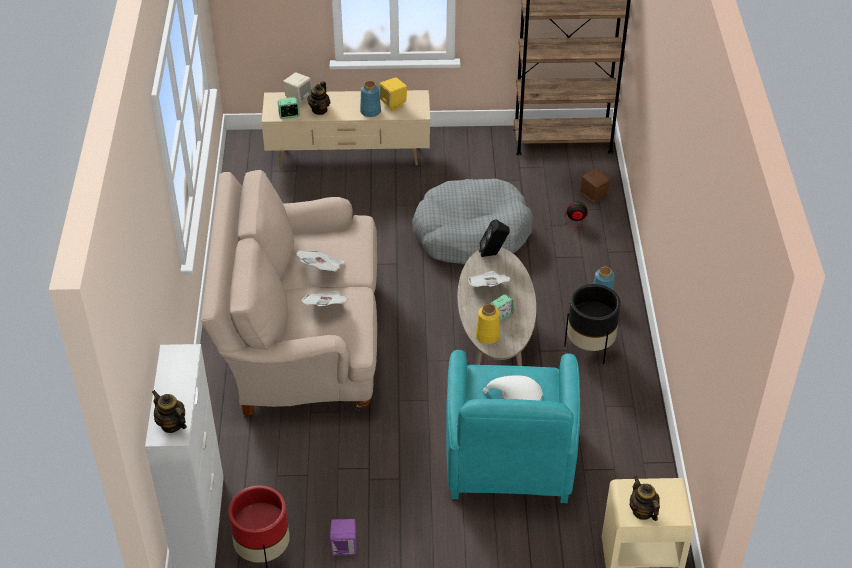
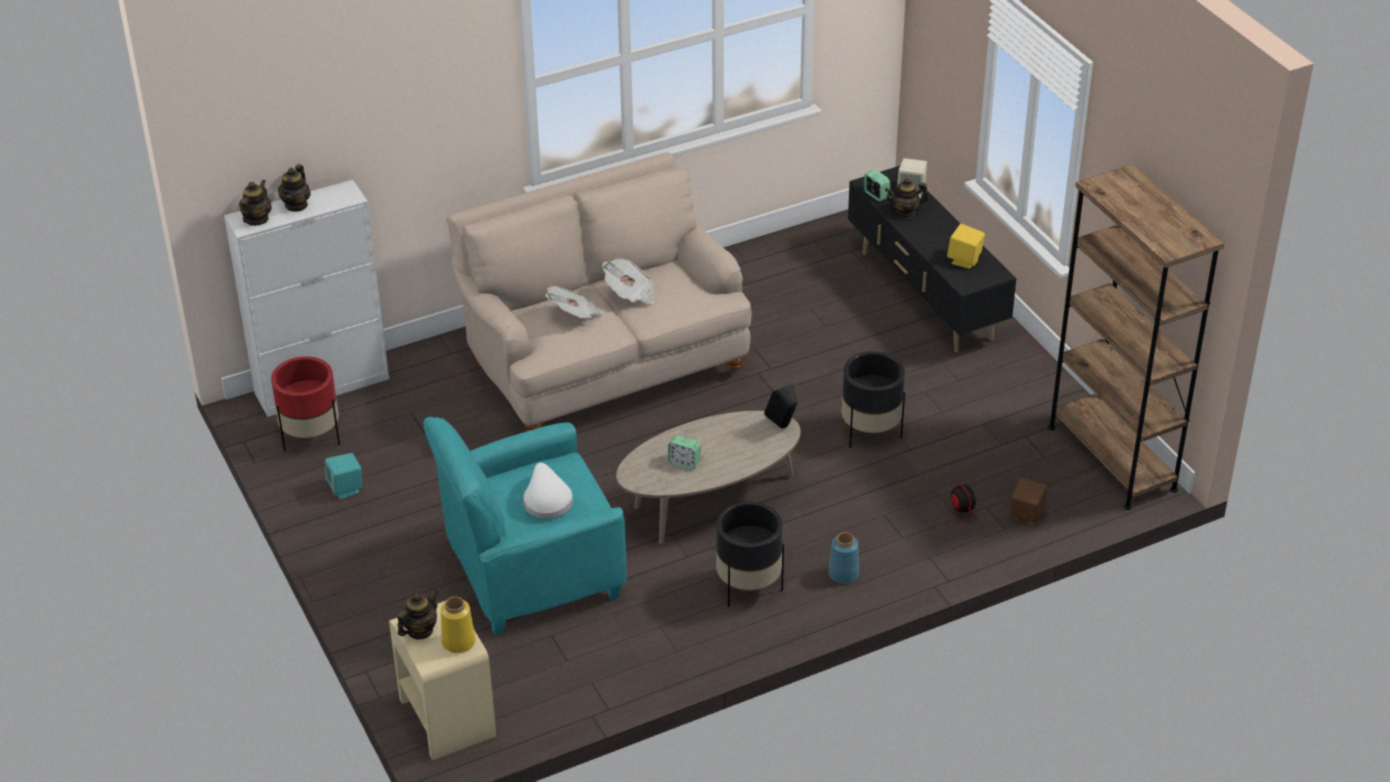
camera: 65 degrees right, 5 degrees down
beige tv stand [262,90,430,167] -> black tv stand [848,166,1016,353]
purple speaker [330,519,357,556] -> turquoise speaker [325,453,362,499]
blue vase [360,81,381,117] -> none
grey dog bed [412,179,533,264] -> black planter [841,351,905,448]
newspaper [468,271,511,287] -> none
yellow vase [476,304,500,344] -> yellow vase moved to [441,596,476,653]
none -> teapot [278,164,311,212]

